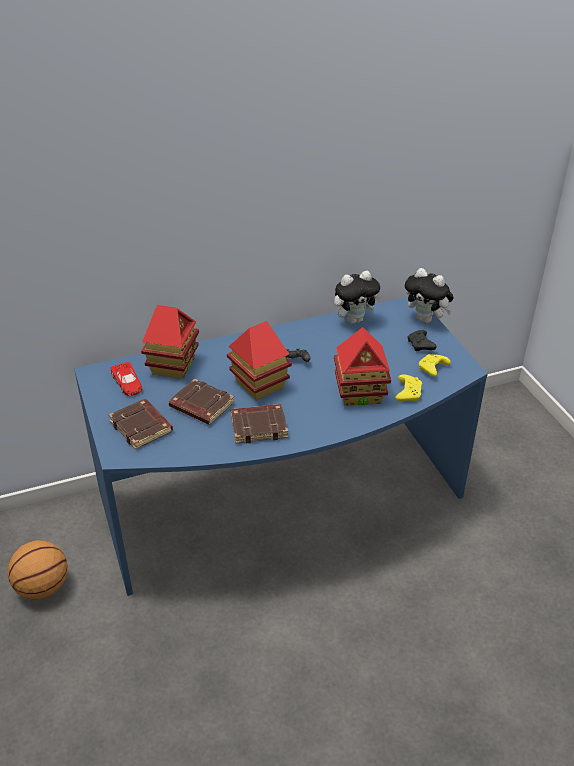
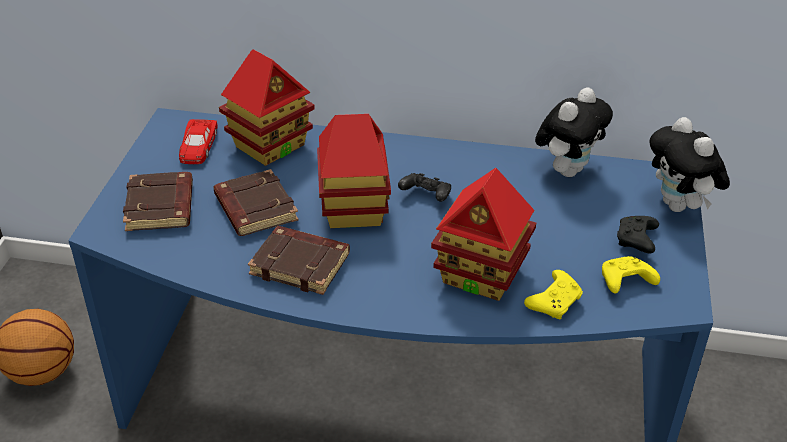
camera: 30 degrees right, 0 degrees up
plush toy [334,271,382,324] -> plush toy turned 60 degrees counterclockwise [535,87,613,177]

